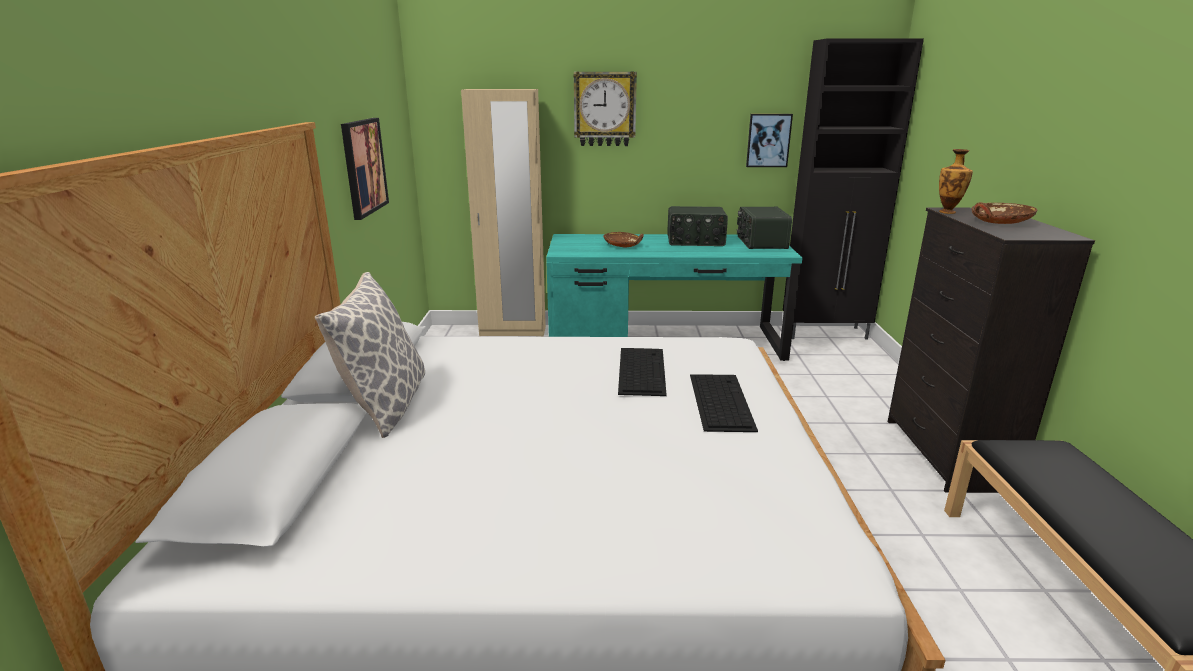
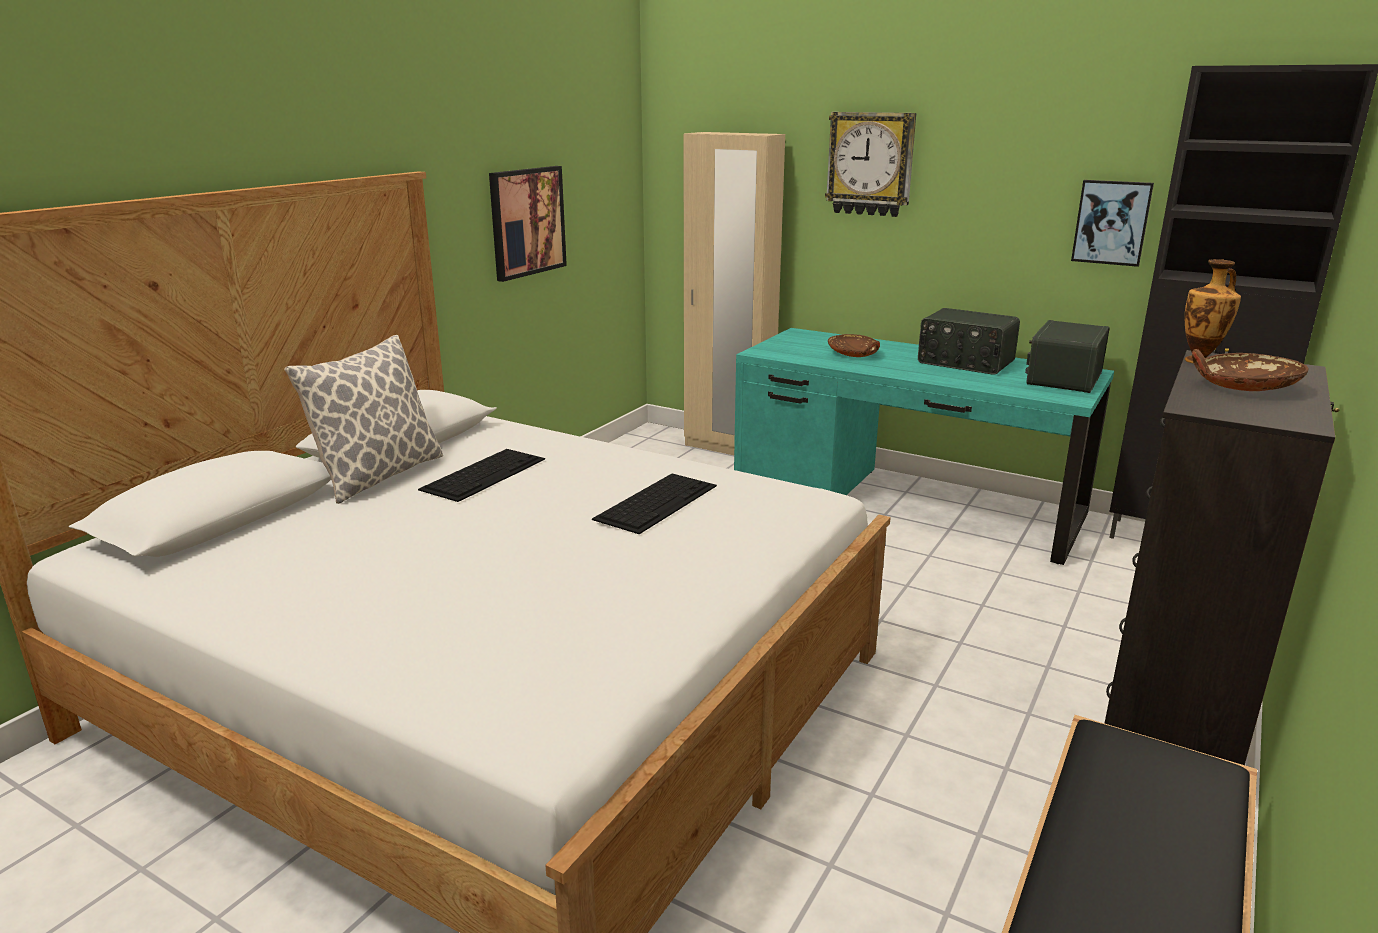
camera: 30 degrees right, 0 degrees up
keyboard [690,374,758,432] -> keyboard moved to [418,449,545,502]

